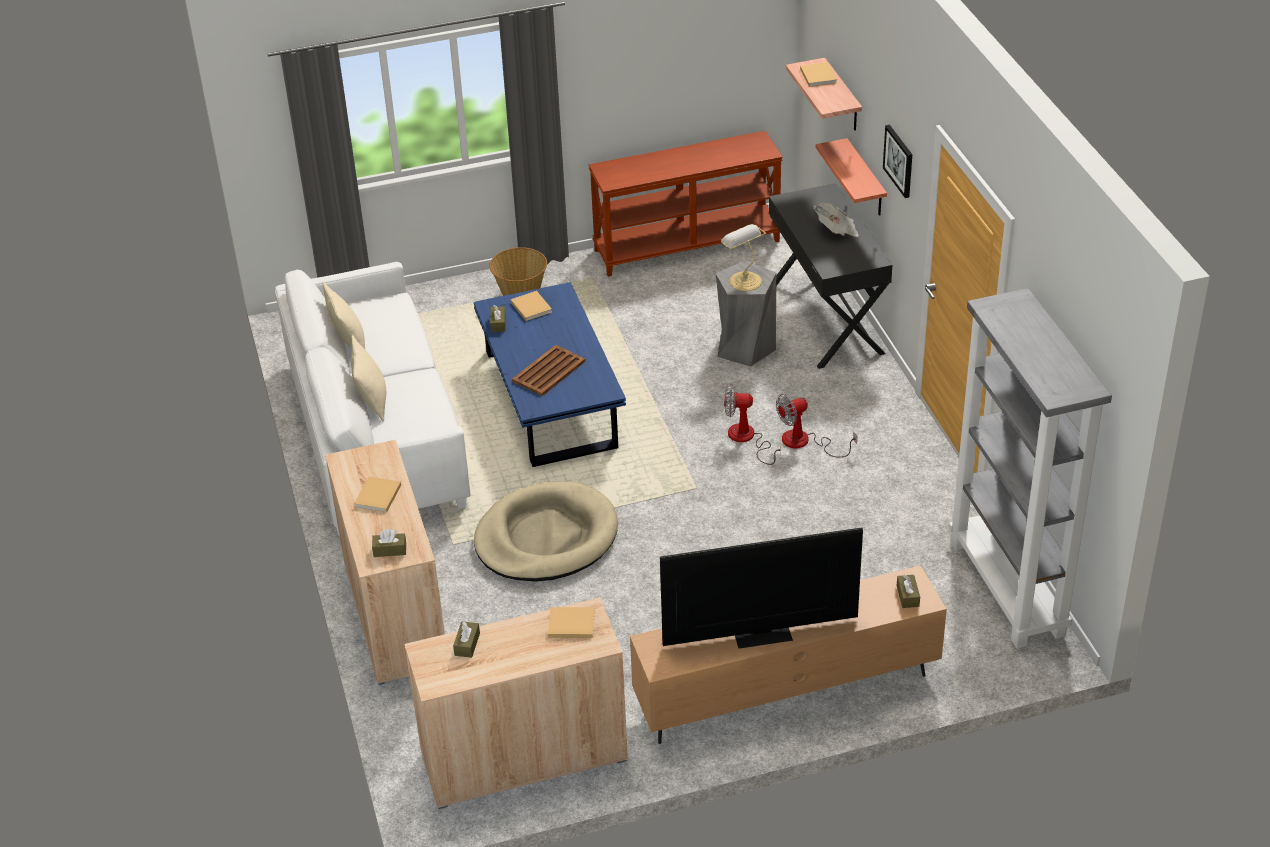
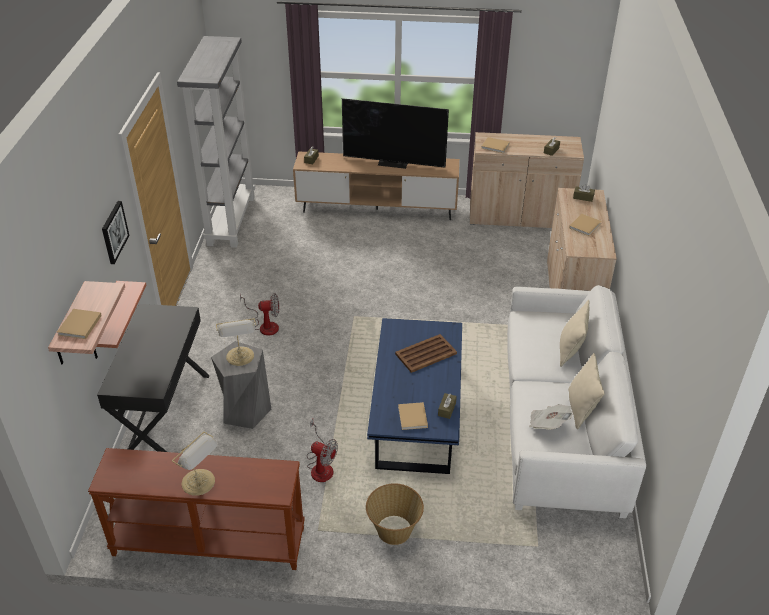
camera: 160 degrees left, 0 degrees up
beige dog bed [474,481,618,582] -> none
fan [724,384,781,465] -> fan moved to [307,419,338,482]
newspaper [814,203,859,237] -> newspaper moved to [529,404,572,430]
none -> table lamp [172,432,217,496]

